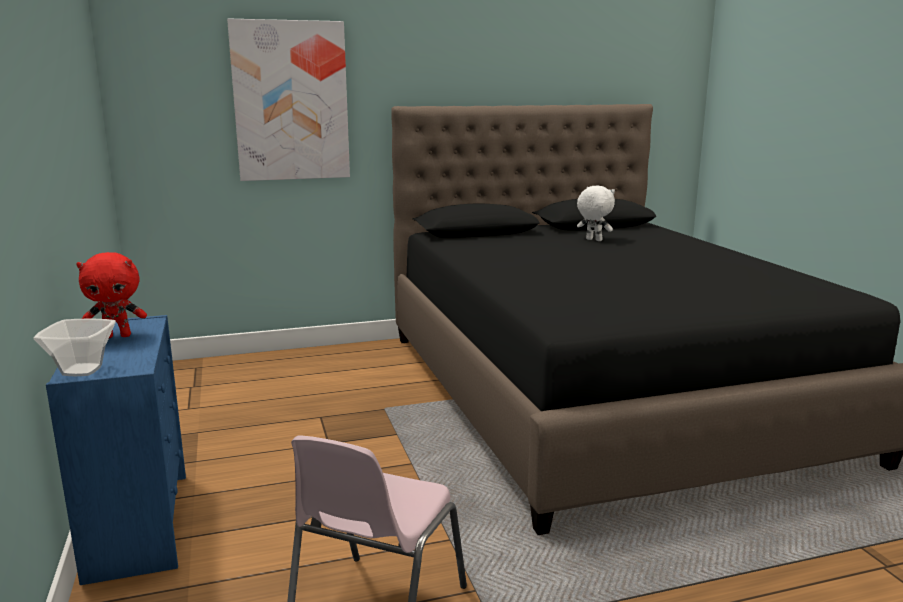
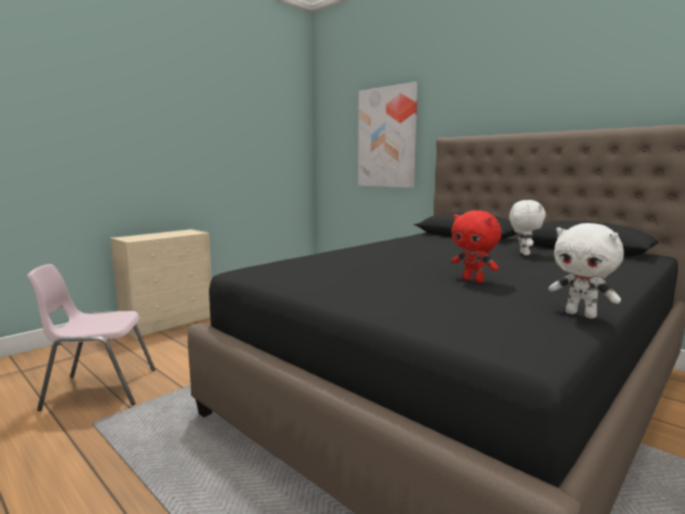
camera: 60 degrees right, 5 degrees down
bowl [33,318,116,376] -> none
blue dresser [46,315,186,585] -> beige dresser [110,229,212,339]
red plush toy [76,252,147,338] -> red plush toy moved to [451,210,502,283]
none -> white plush toy [548,223,624,319]

